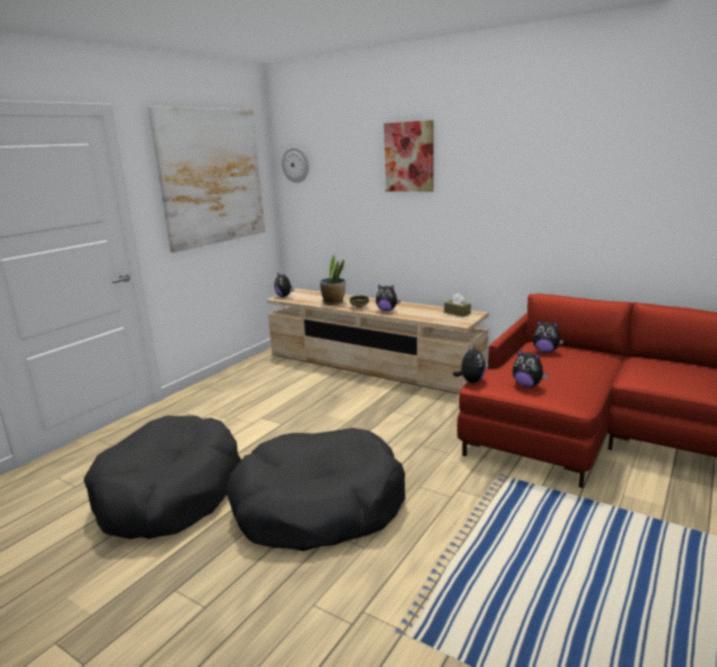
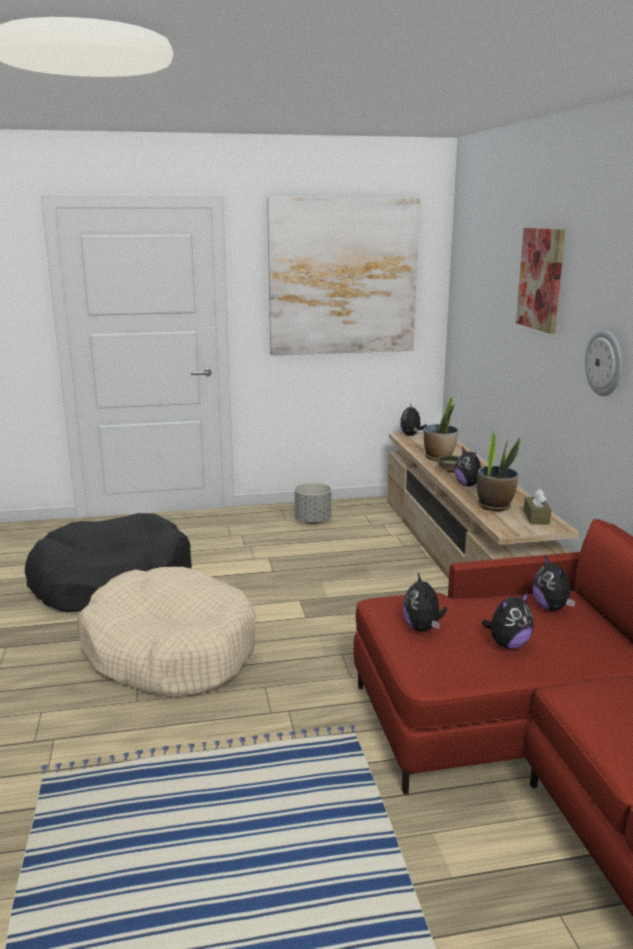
camera: 45 degrees right, 0 degrees up
black dog bed [226,428,405,551] -> beige dog bed [77,567,256,698]
wall clock [282,147,309,183] -> wall clock moved to [585,330,622,396]
plush toy [453,344,486,383] -> plush toy moved to [482,591,534,649]
none -> grey planter [295,483,331,524]
none -> potted plant [477,430,520,511]

